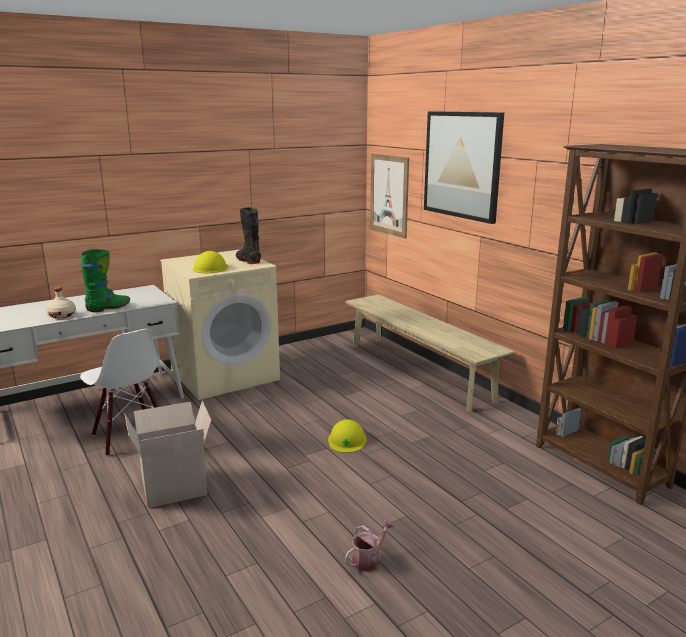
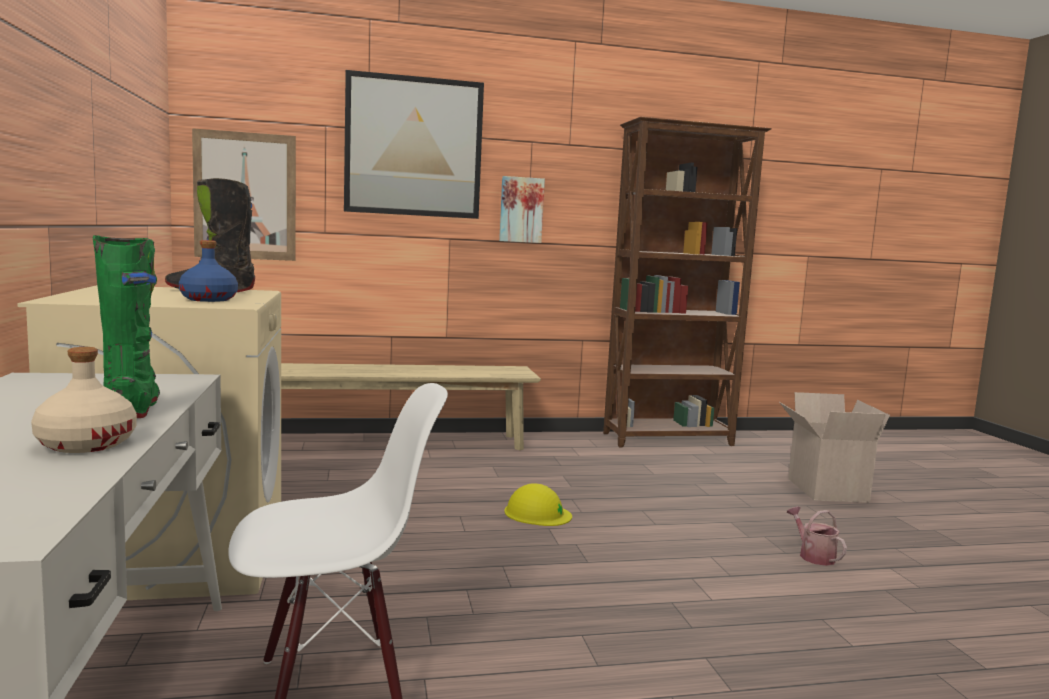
camera: 70 degrees left, 10 degrees down
cardboard box [124,400,212,508] -> cardboard box moved to [779,392,890,503]
yellow hard hat [193,251,229,273] -> blue bottle [179,240,238,302]
none -> picture [499,176,545,243]

